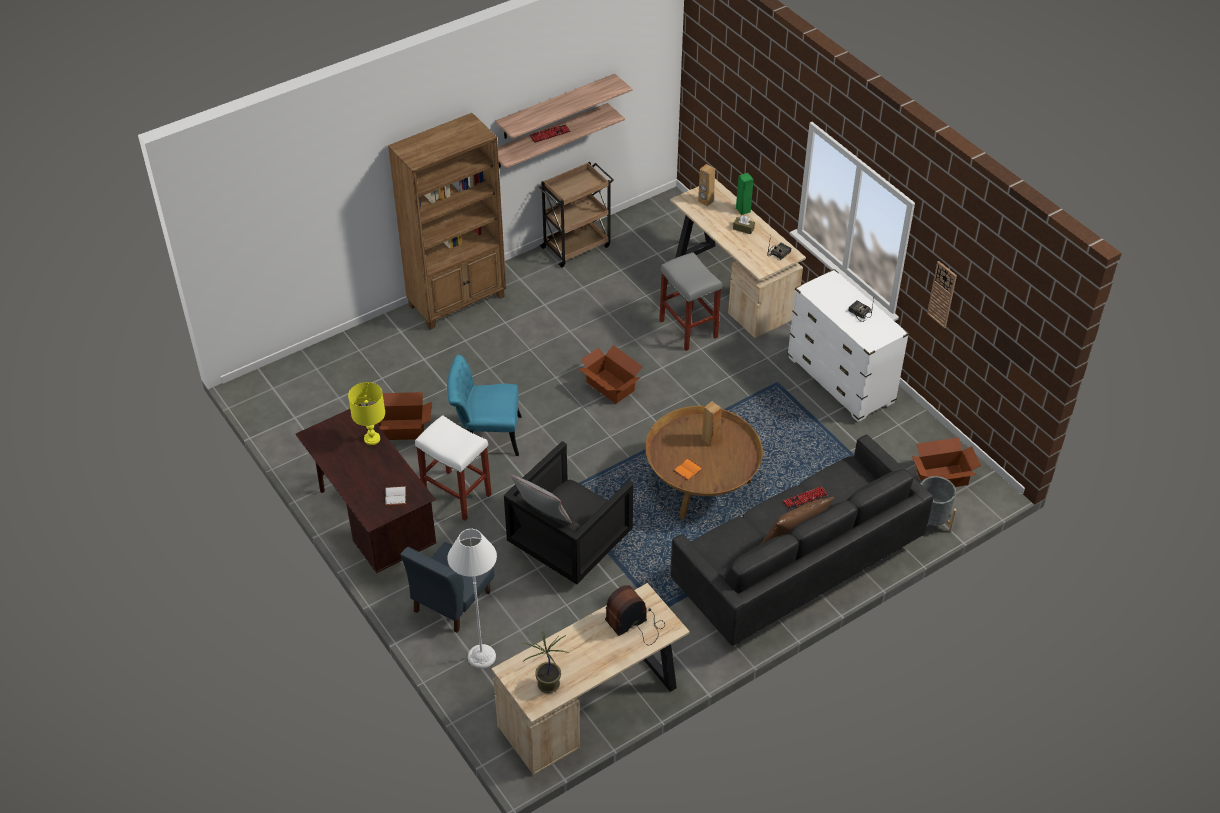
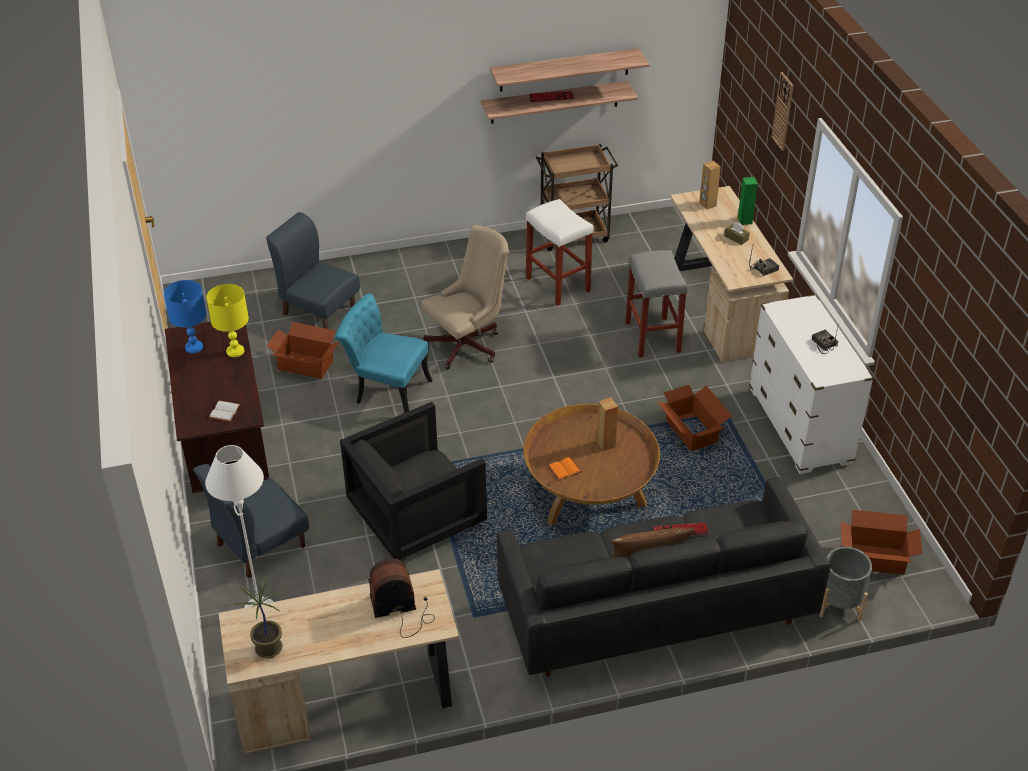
camera: 20 degrees right, 5 degrees down
brown bookcase [388,113,506,330] -> none
white stool [415,415,492,521] -> white stool moved to [526,199,594,306]
grey pillow [510,475,572,523] -> none
cardboard box [579,345,643,404] -> cardboard box moved to [657,385,732,451]
wall clock [927,261,957,328] -> wall clock moved to [771,72,794,151]
none -> blue table lamp [164,280,207,353]
none -> blue chair [266,212,360,329]
none -> beige office chair [421,225,509,369]

